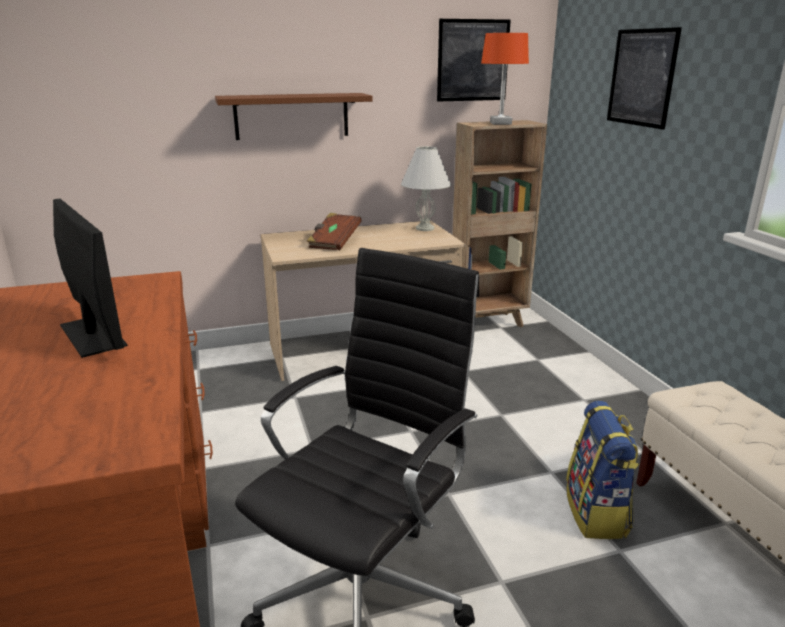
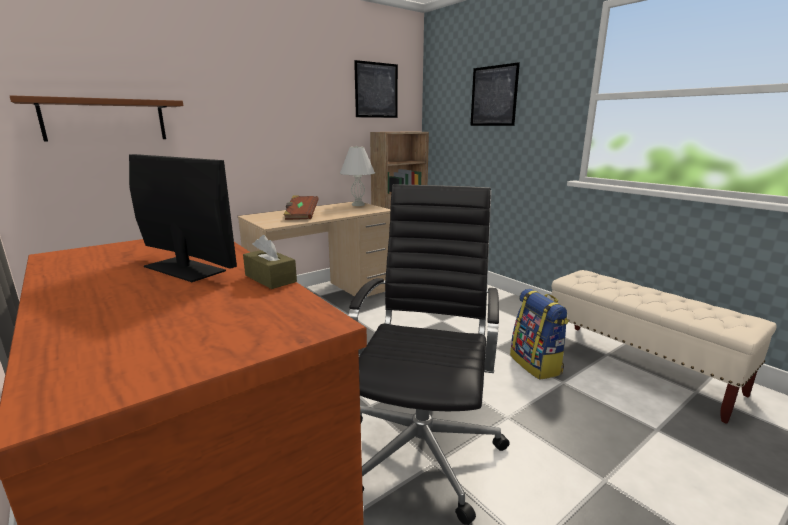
camera: 20 degrees left, 5 degrees down
brown shelf [215,93,372,140] -> brown shelf moved to [10,95,183,142]
orange table lamp [481,33,529,125] -> none
none -> brown tissue box [243,235,297,289]

